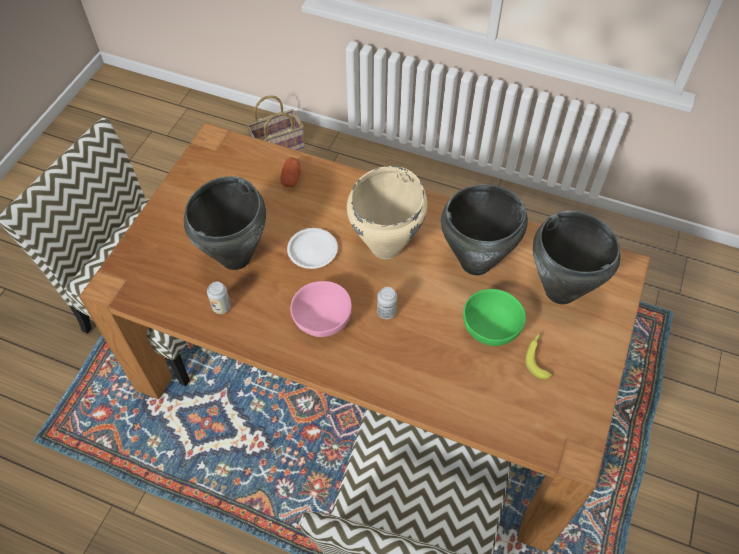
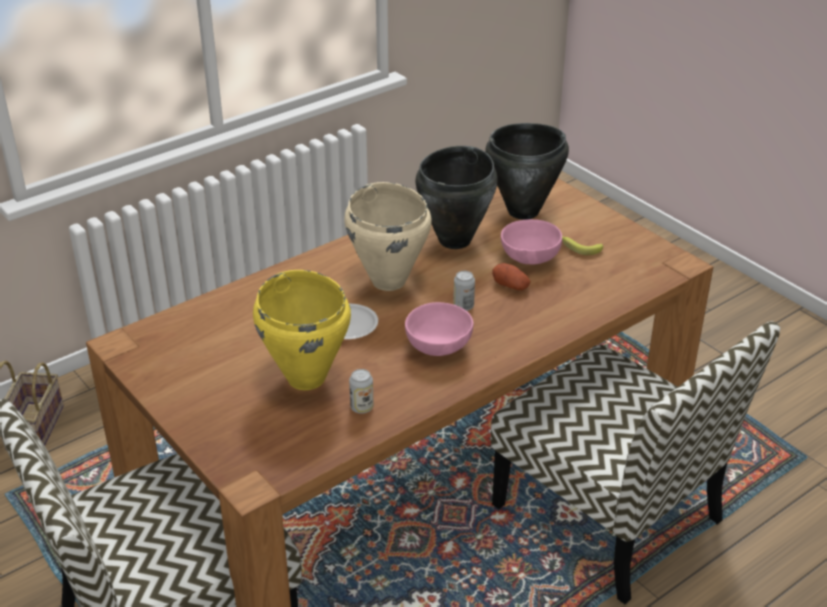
camera: 60 degrees left, 20 degrees down
black cooking pot [184,176,266,270] -> yellow cooking pot [253,270,351,390]
potato [280,157,301,187] -> potato moved to [492,263,531,291]
green bowl [463,289,526,346] -> pink bowl [501,219,562,264]

